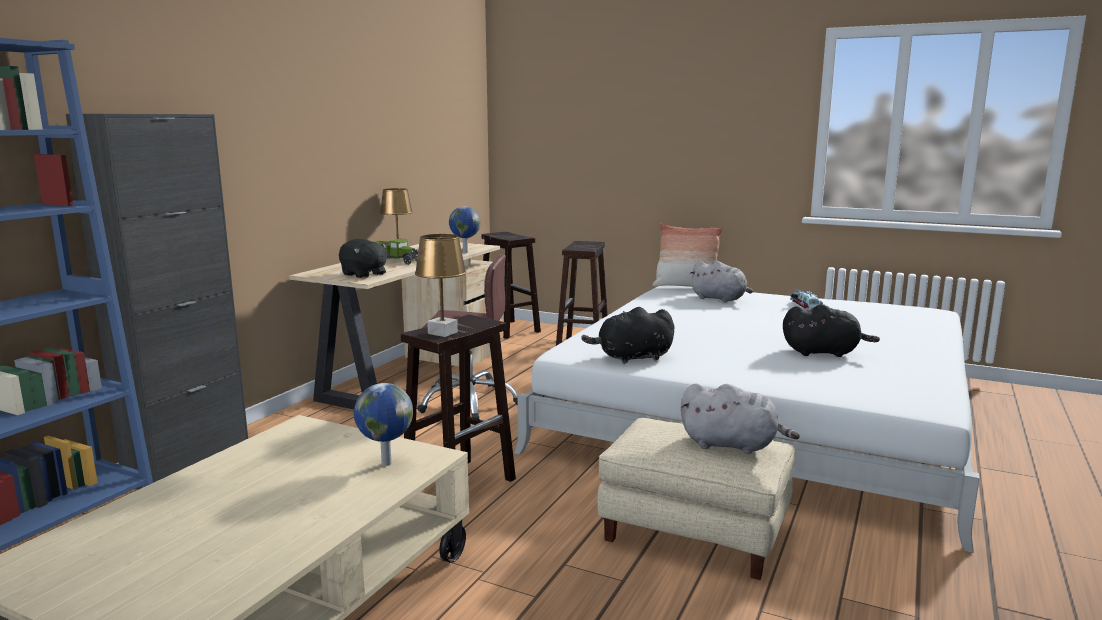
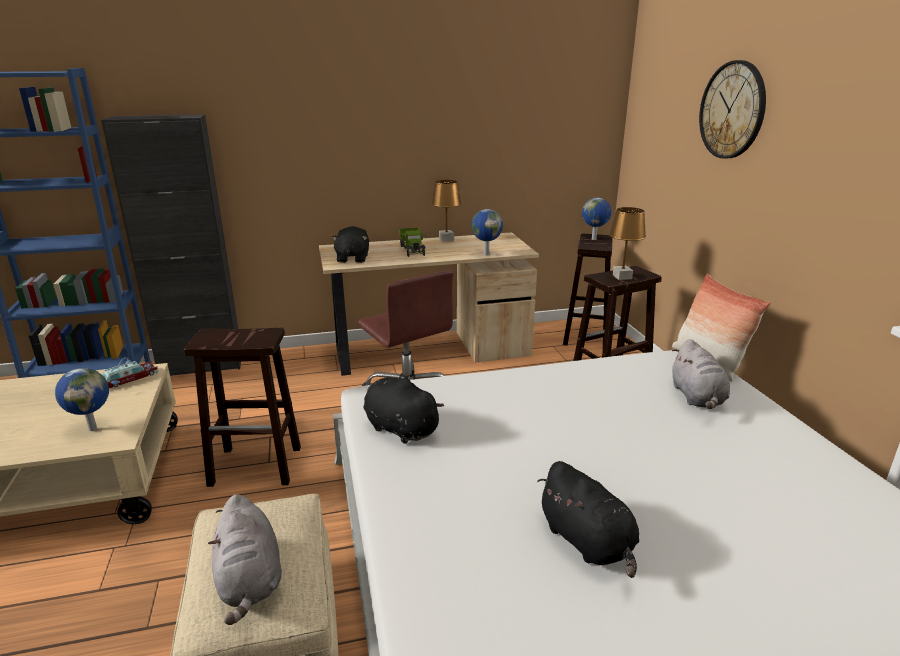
camera: 50 degrees right, 10 degrees up
brown table lamp [415,234,466,337] -> brown table lamp moved to [609,207,646,280]
toy car [790,289,823,310] -> toy car moved to [102,357,159,388]
none -> globe [582,198,611,240]
none -> wall clock [699,60,766,159]

